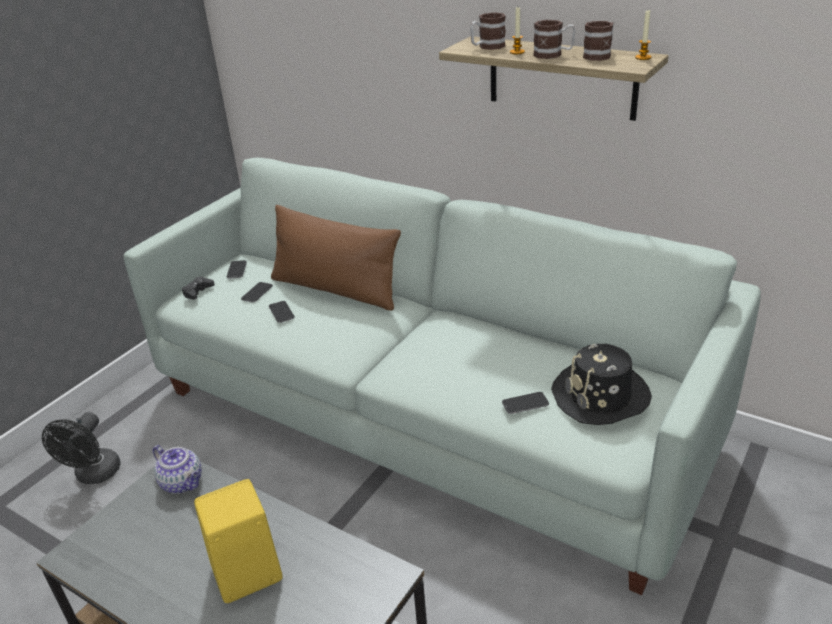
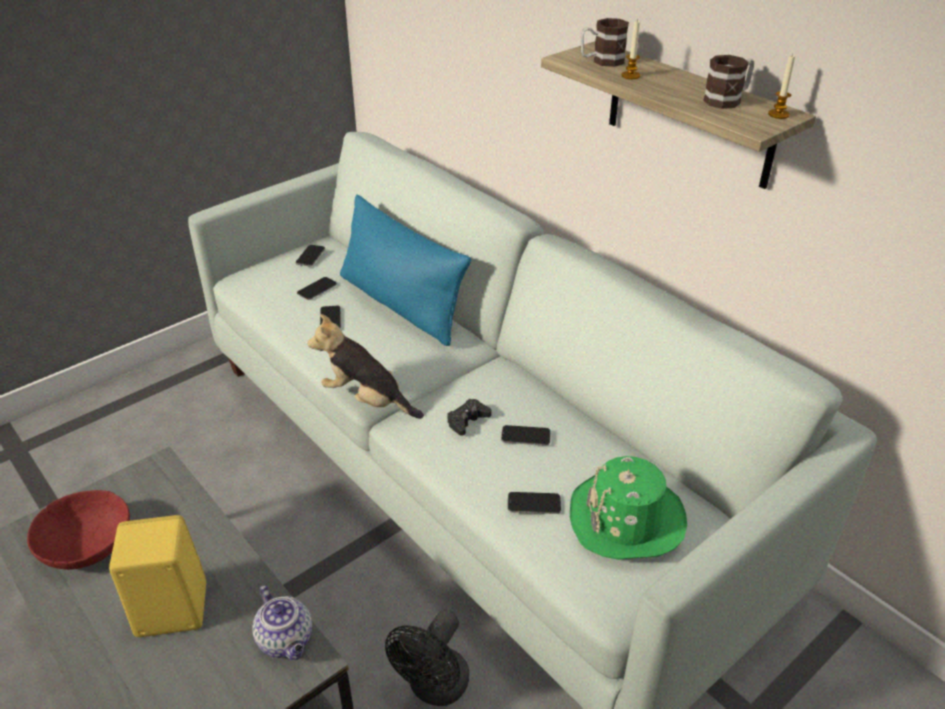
camera: 15 degrees right, 5 degrees up
black fan [42,412,121,484] -> black fan moved to [385,609,469,706]
teapot [153,445,202,494] -> teapot moved to [252,585,312,660]
black game controller [182,277,215,300] -> black game controller moved to [447,399,492,436]
brown pillow [271,205,401,311] -> blue pillow [340,195,471,346]
mug [533,20,576,59] -> none
black hat [551,344,652,425] -> green hat [570,456,687,560]
none -> red bowl [27,490,130,570]
none -> plush toy [307,314,424,419]
none -> phone [501,425,550,446]

